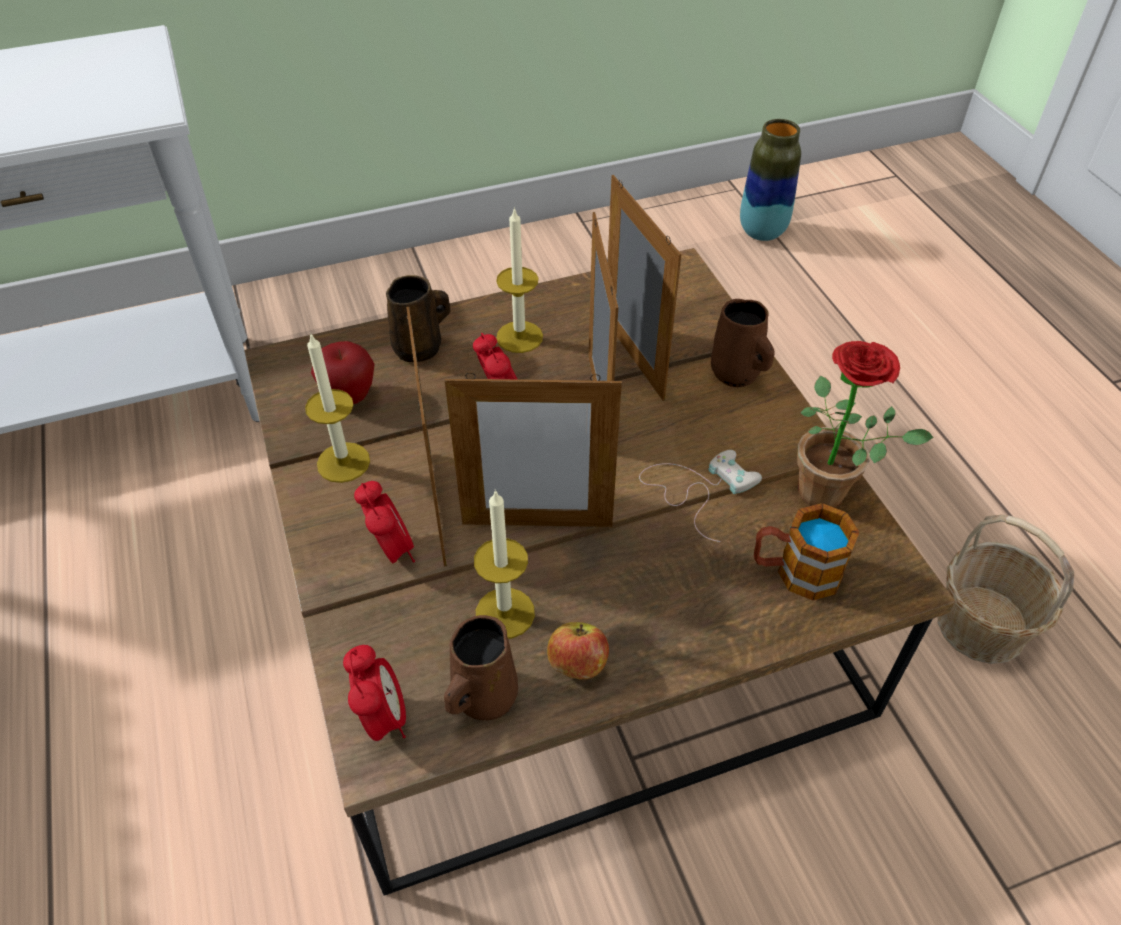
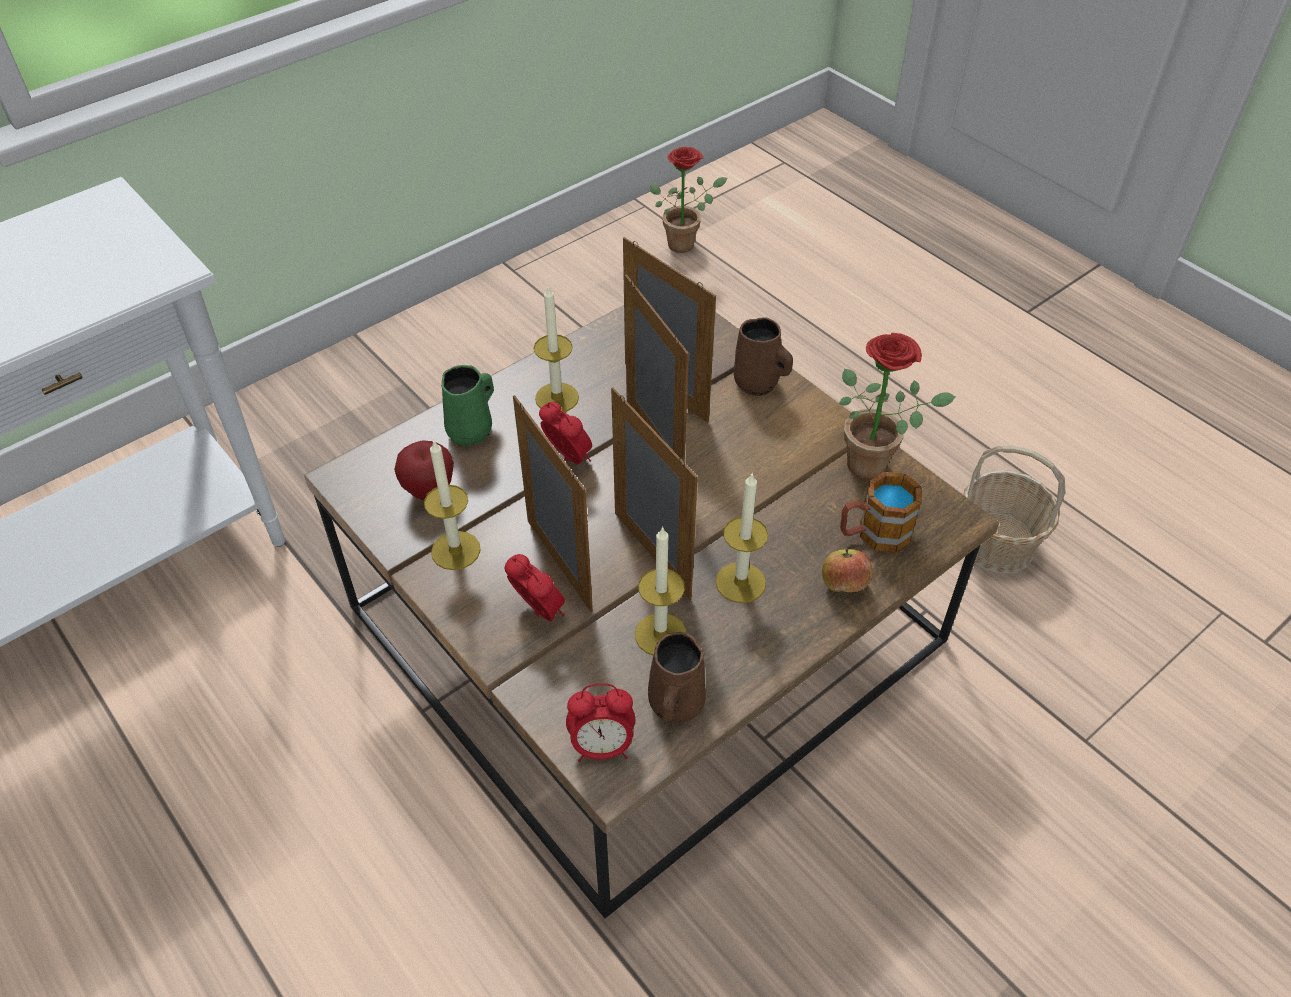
camera: 20 degrees left, 0 degrees up
alarm clock [343,645,406,741] -> alarm clock turned 120 degrees clockwise [566,683,635,762]
brown mug [386,275,450,362] -> green mug [441,365,494,446]
picture frame [445,372,622,527] -> picture frame turned 105 degrees counterclockwise [611,387,698,601]
apple [547,622,609,679] -> apple moved to [822,549,872,592]
white game controller [639,450,762,542] -> none
vase [740,119,801,241] -> potted plant [650,147,727,253]
none -> candle [716,472,768,603]

